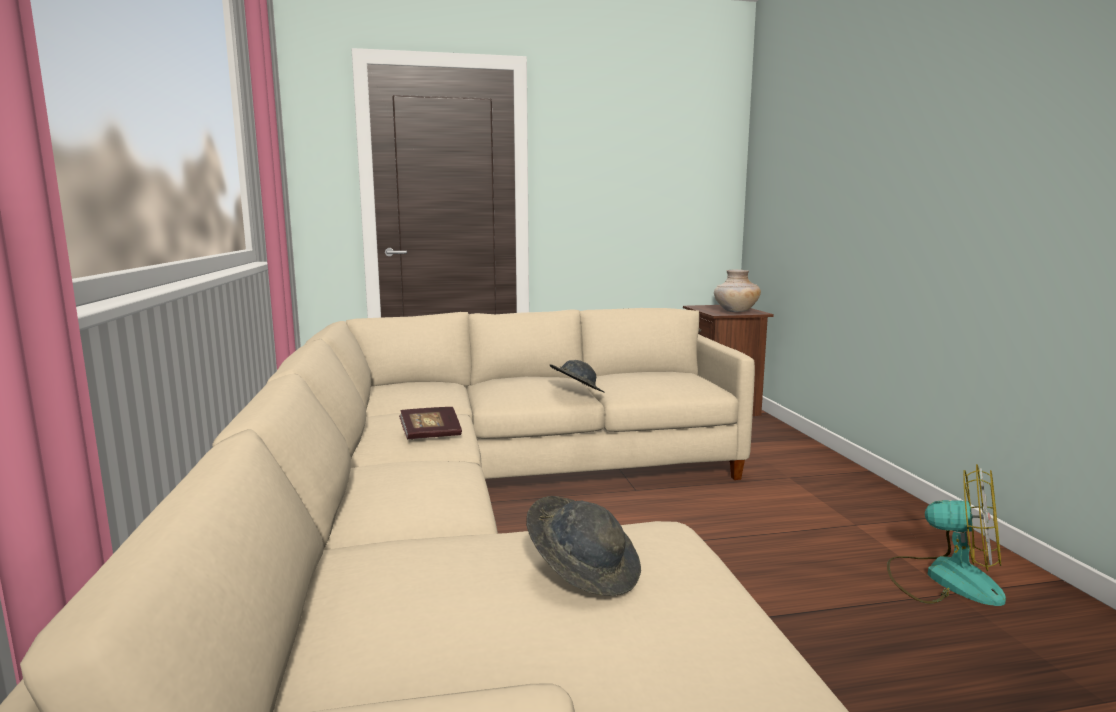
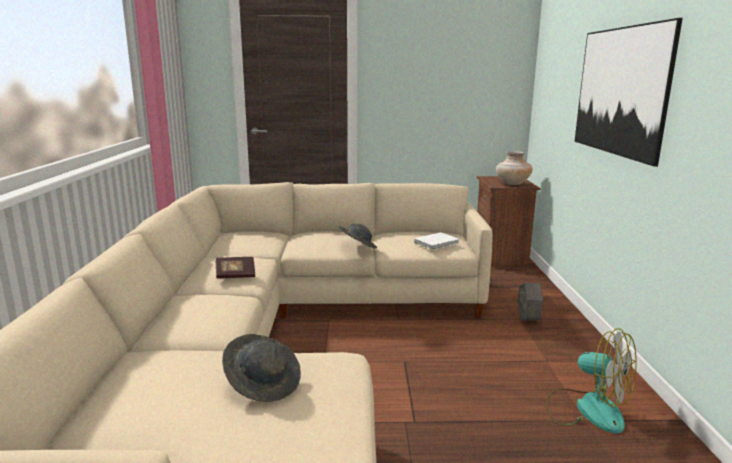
camera: 10 degrees right, 5 degrees up
none -> white book [414,232,460,250]
none -> grey planter [518,283,543,321]
none -> picture [574,18,683,167]

